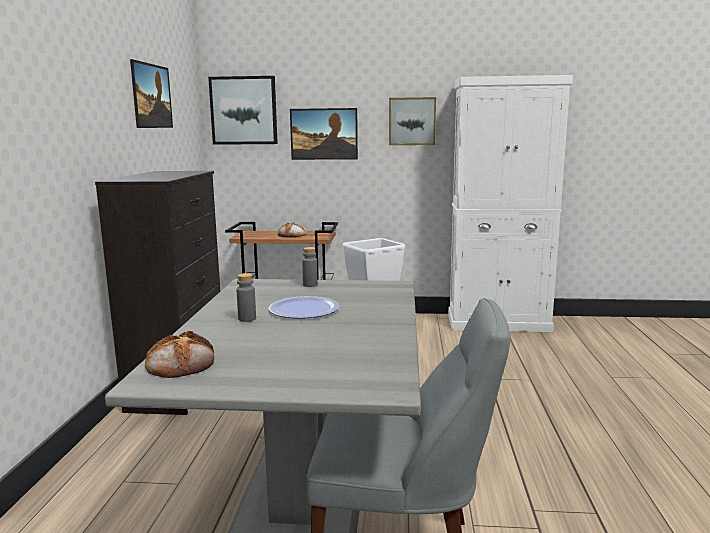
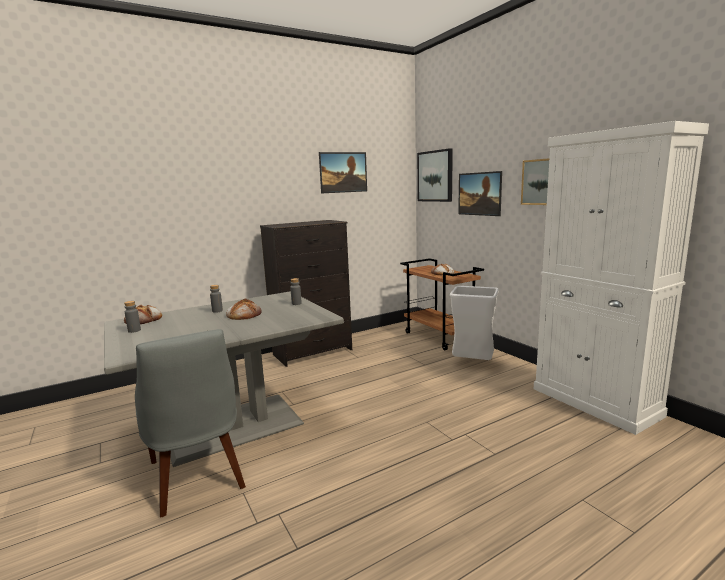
camera: 55 degrees right, 0 degrees up
plate [269,296,339,319] -> bread [226,298,262,320]
none -> grey bottle [124,301,141,333]

